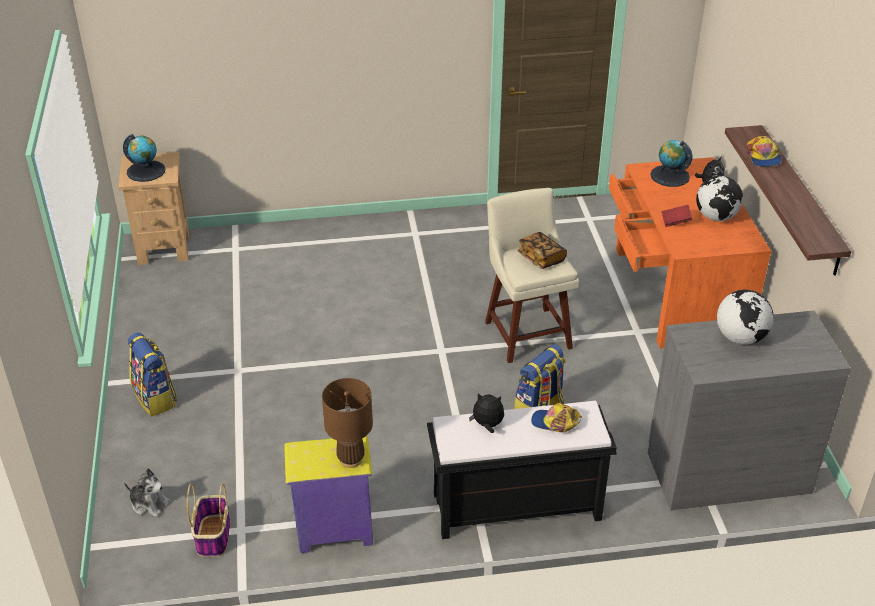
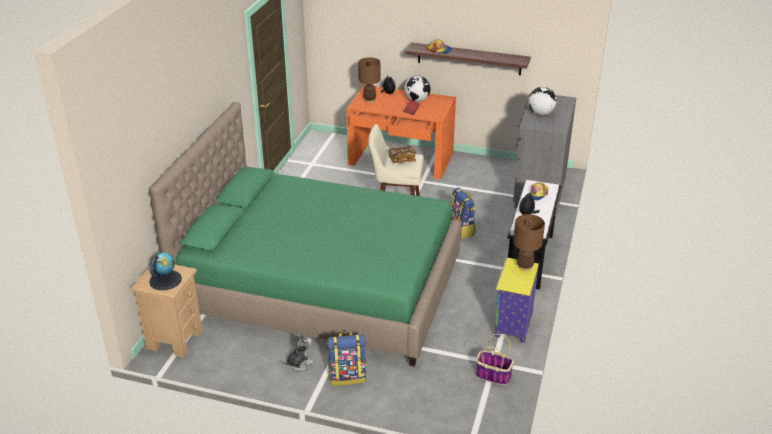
camera: 65 degrees left, 5 degrees down
plush toy [124,468,171,517] -> plush toy moved to [284,335,313,371]
globe [650,140,692,187] -> brown table lamp [358,57,381,103]
none -> green bed [149,102,461,366]

